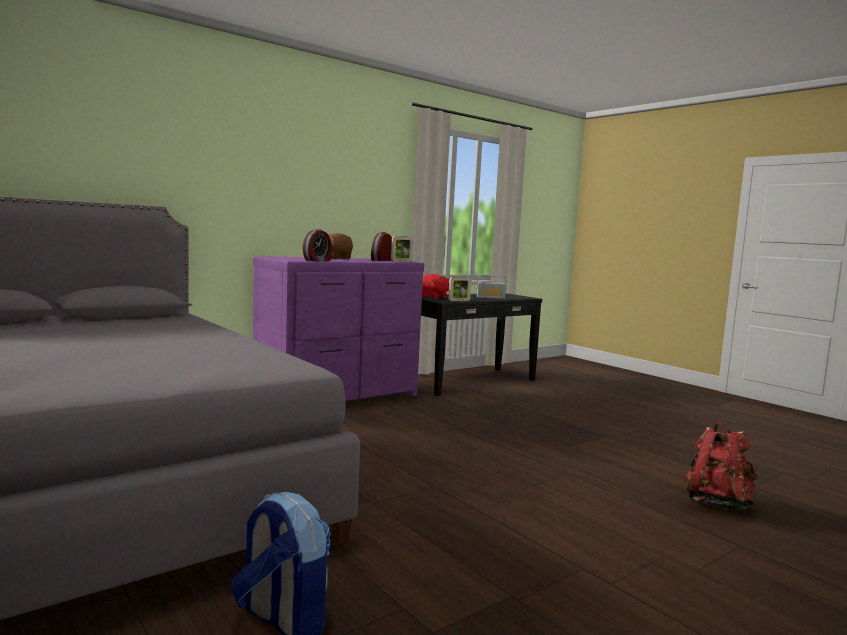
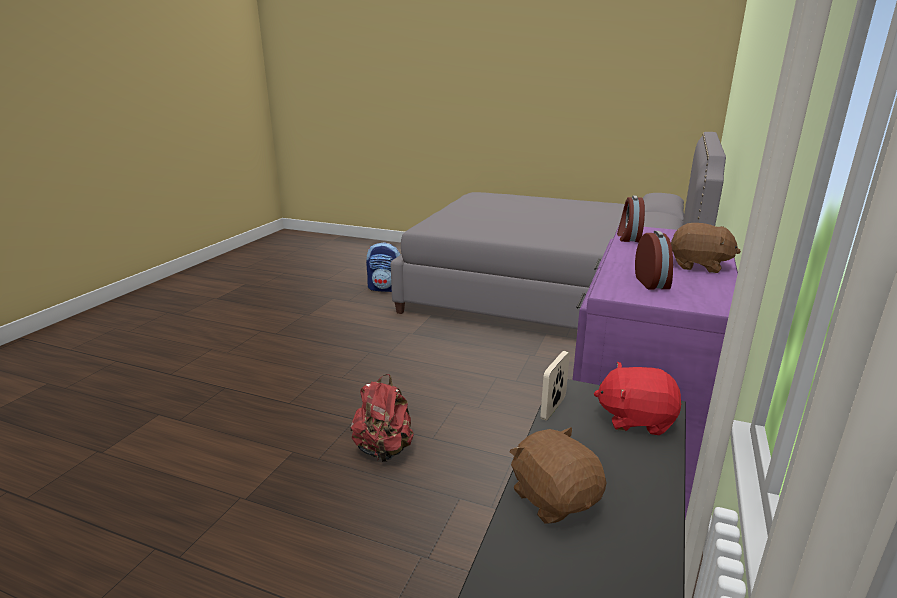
camera: 150 degrees right, 15 degrees up
picture frame [391,236,414,262] -> none
radio [477,275,506,299] -> brown plush toy [510,427,607,523]
red backpack [686,422,758,510] -> red backpack moved to [350,374,414,462]

